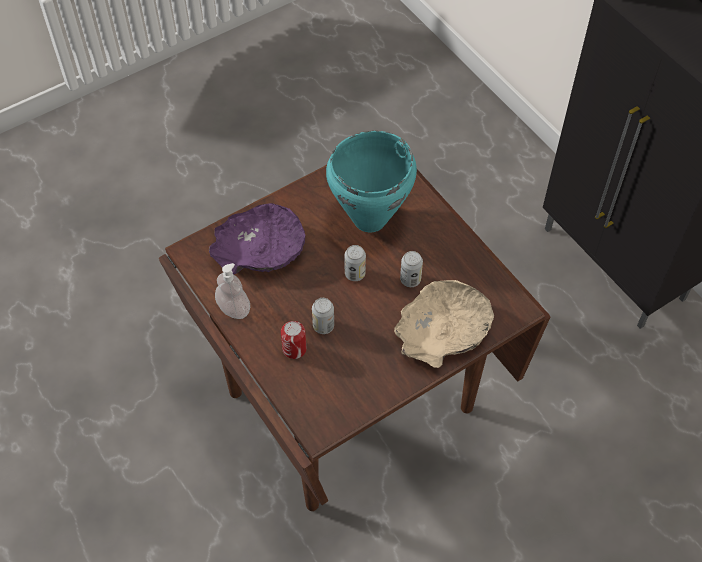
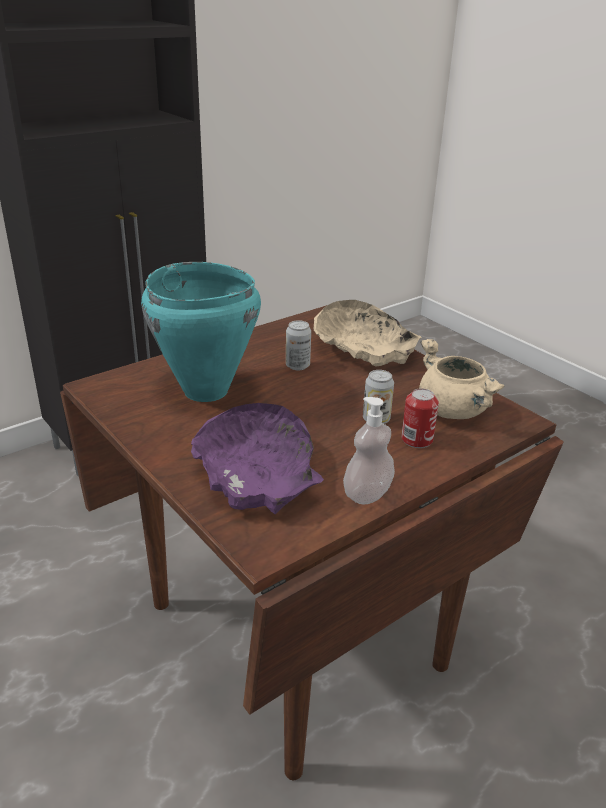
camera: 95 degrees left, 25 degrees down
can [345,245,366,281] -> none
none -> beige cooking pot [419,339,504,419]

